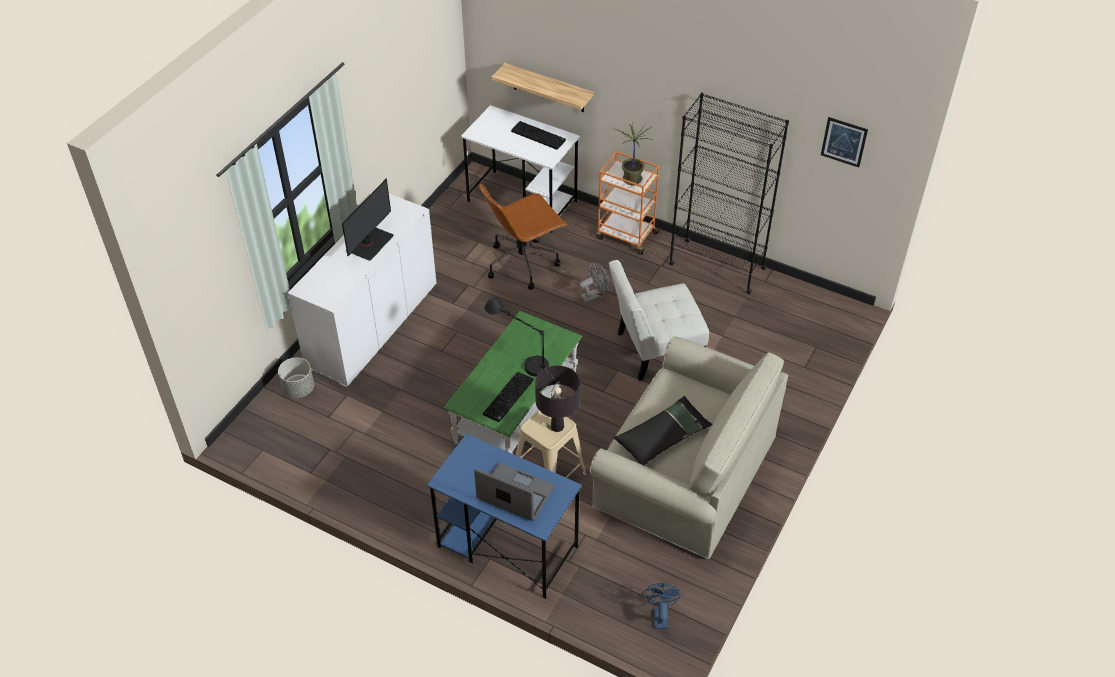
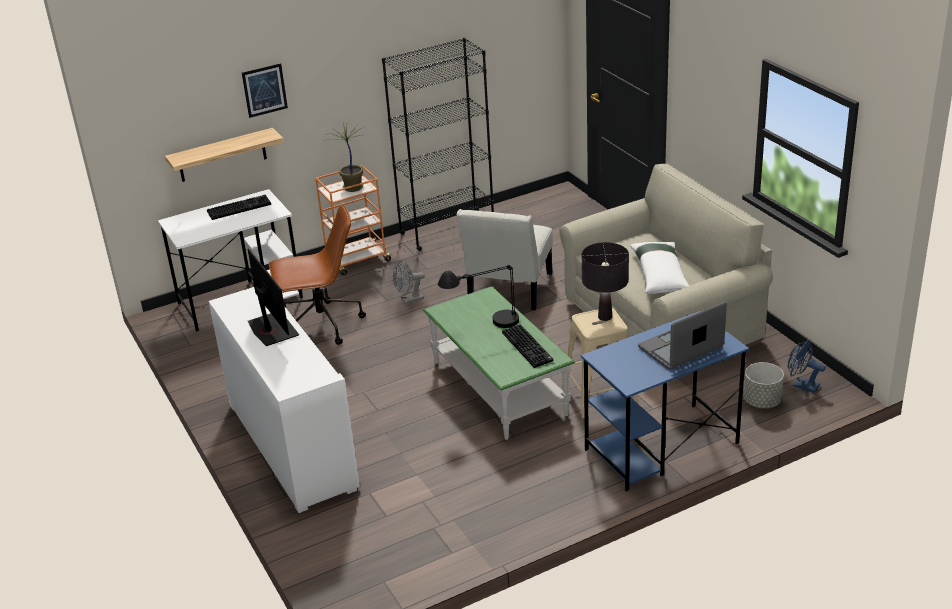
camera: 55 degrees left, 15 degrees down
grey planter [278,358,314,398] -> grey planter moved to [743,362,784,408]
brown office chair [479,184,567,290] -> brown office chair turned 105 degrees counterclockwise [269,204,366,345]
grey fan [579,262,609,303] -> grey fan turned 120 degrees counterclockwise [393,260,425,304]
black pillow [614,396,712,465] -> white pillow [630,242,689,294]
picture [821,117,868,167] -> picture moved to [242,63,288,118]

